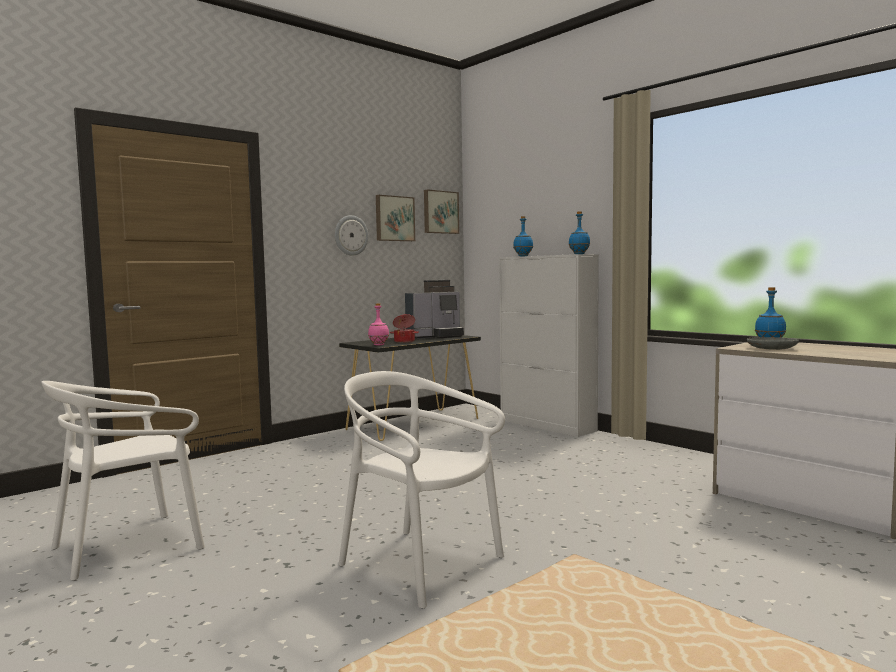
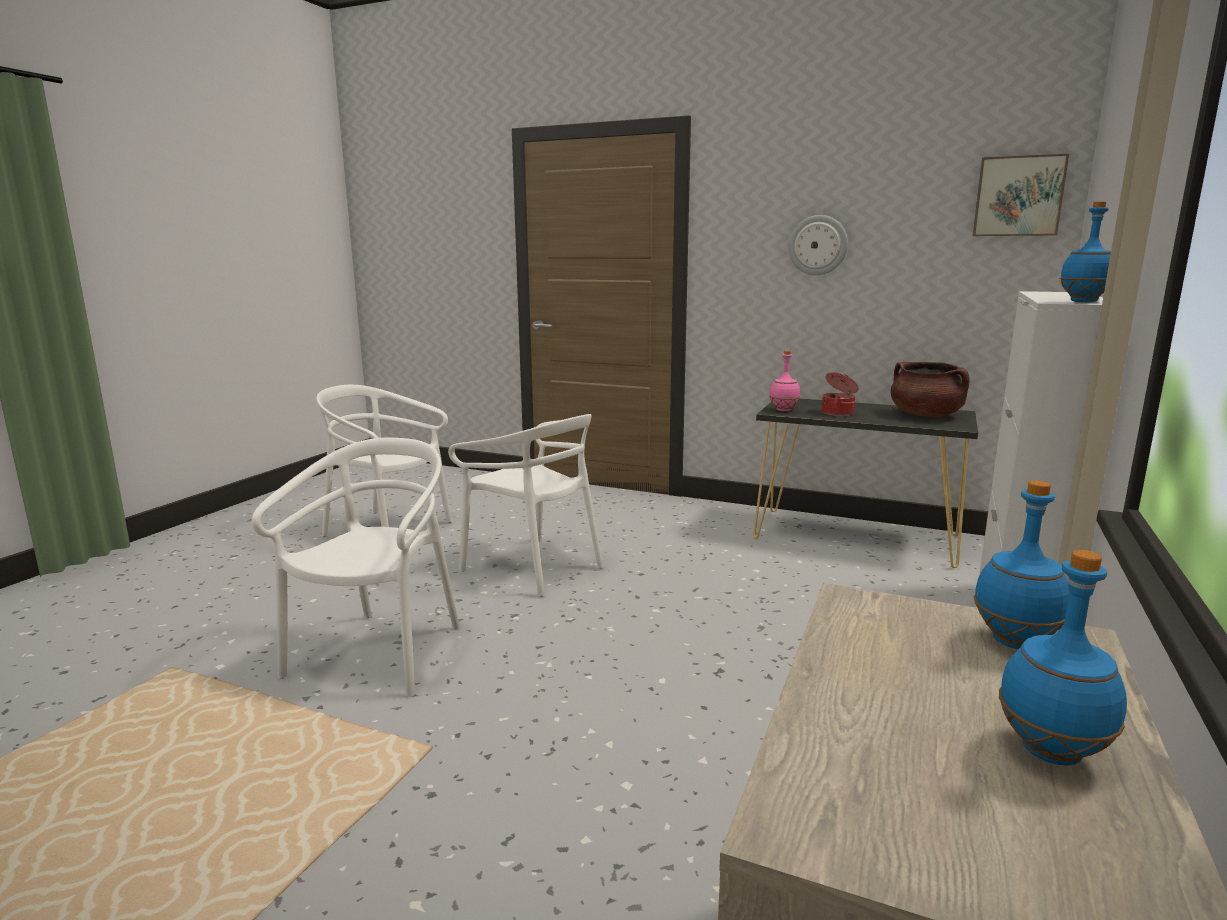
camera: 65 degrees right, 10 degrees up
picture [376,195,415,241] -> none
coffee machine [405,280,464,339] -> brown cooking pot [891,362,970,417]
blue bottle [513,216,533,256] -> blue bottle moved to [999,550,1127,766]
grey plate [747,337,799,350] -> none
none -> white chair [448,414,604,597]

